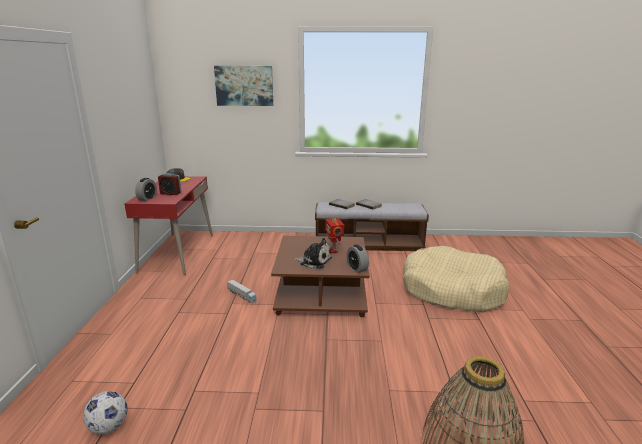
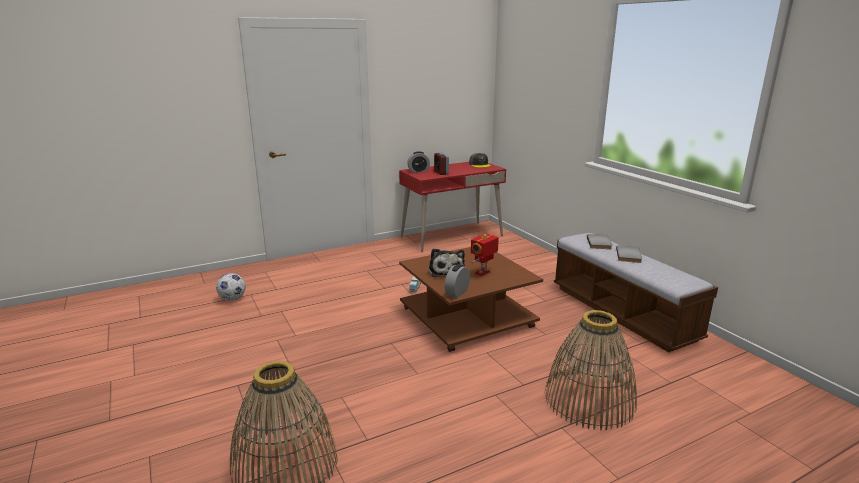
camera: 60 degrees right, 0 degrees up
picture [214,66,273,106] -> none
beige dog bed [403,246,509,313] -> basket [544,310,637,430]

